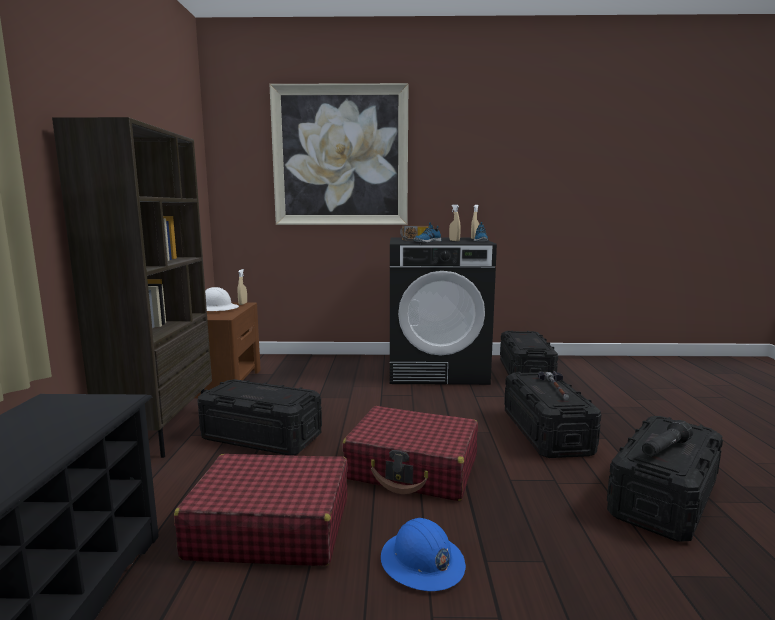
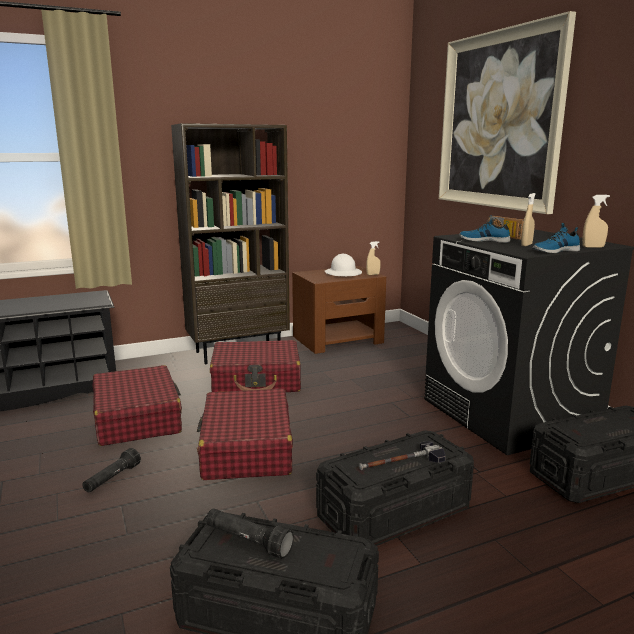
camera: 65 degrees right, 5 degrees up
black storage box [197,379,322,456] -> red suitcase [210,340,301,392]
blue hard hat [381,518,466,591] -> black flashlight [83,448,141,492]

